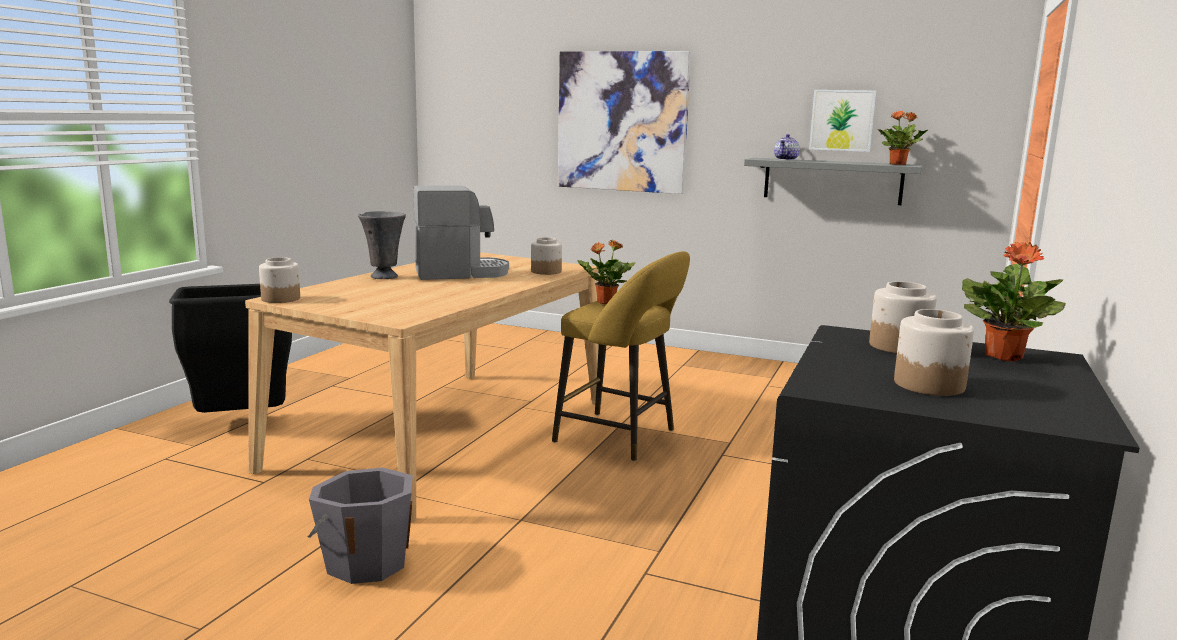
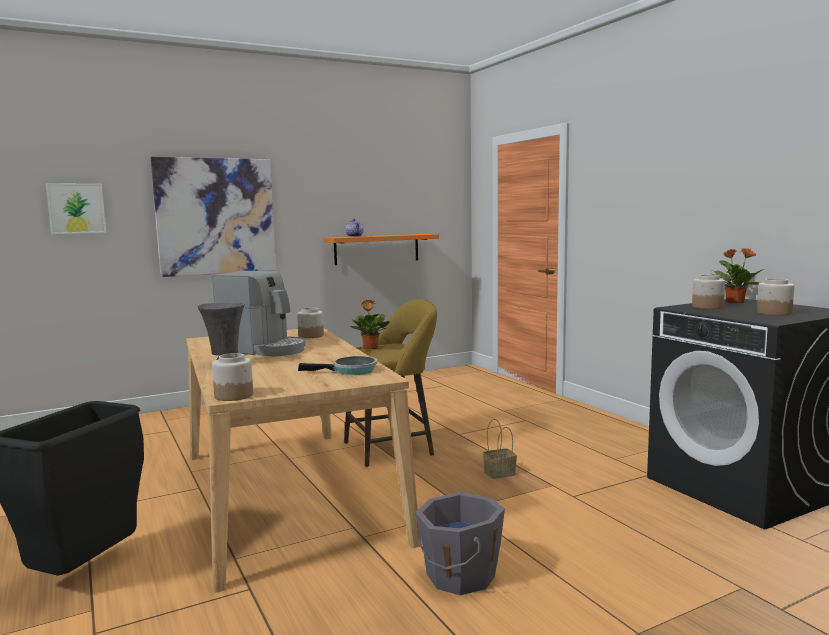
camera: 50 degrees left, 5 degrees down
coffee machine [413,185,509,280] -> coffee machine turned 90 degrees clockwise [213,271,306,357]
grey shelf [744,158,923,205] -> orange shelf [324,234,439,265]
picture [809,90,876,152] -> picture moved to [46,183,106,234]
potted plant [877,111,928,165] -> none
none -> frying pan [298,356,377,375]
none -> basket [483,419,517,479]

